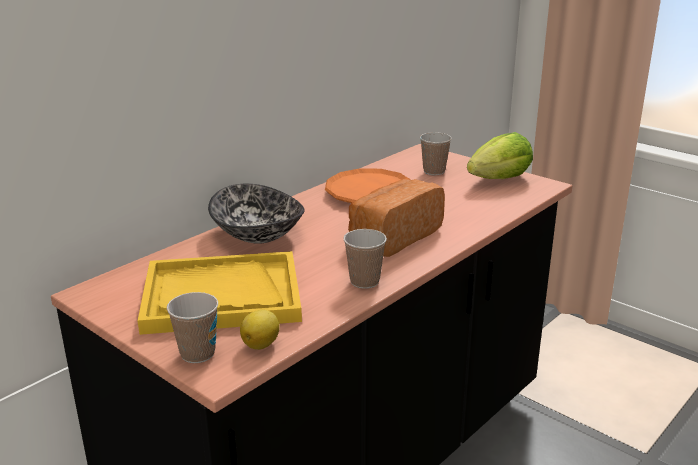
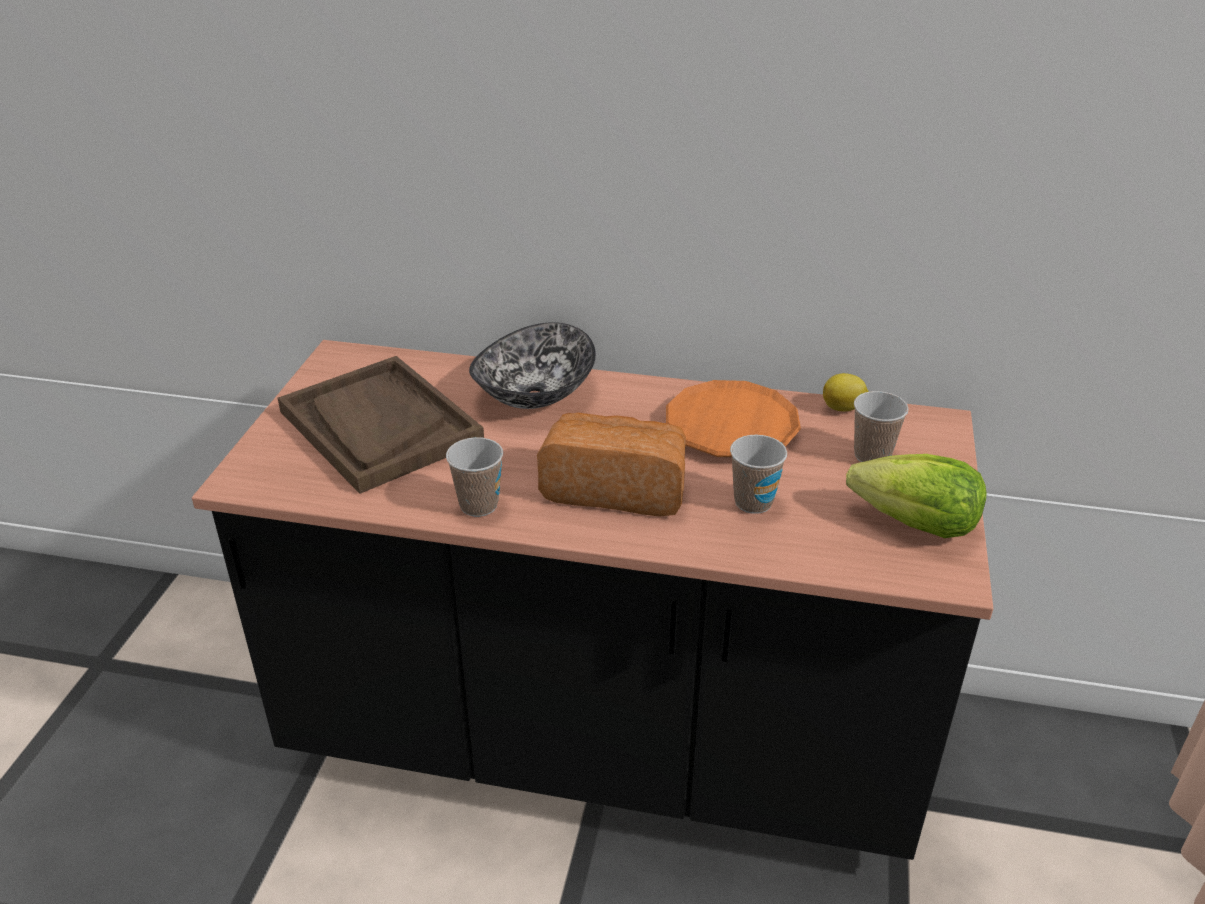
camera: 60 degrees right, 10 degrees up
yellow tray [138,251,302,335] -> brown tray [278,356,484,494]
cup [167,292,218,363] -> cup moved to [730,435,787,514]
lemon [240,310,280,350] -> lemon moved to [823,373,869,411]

